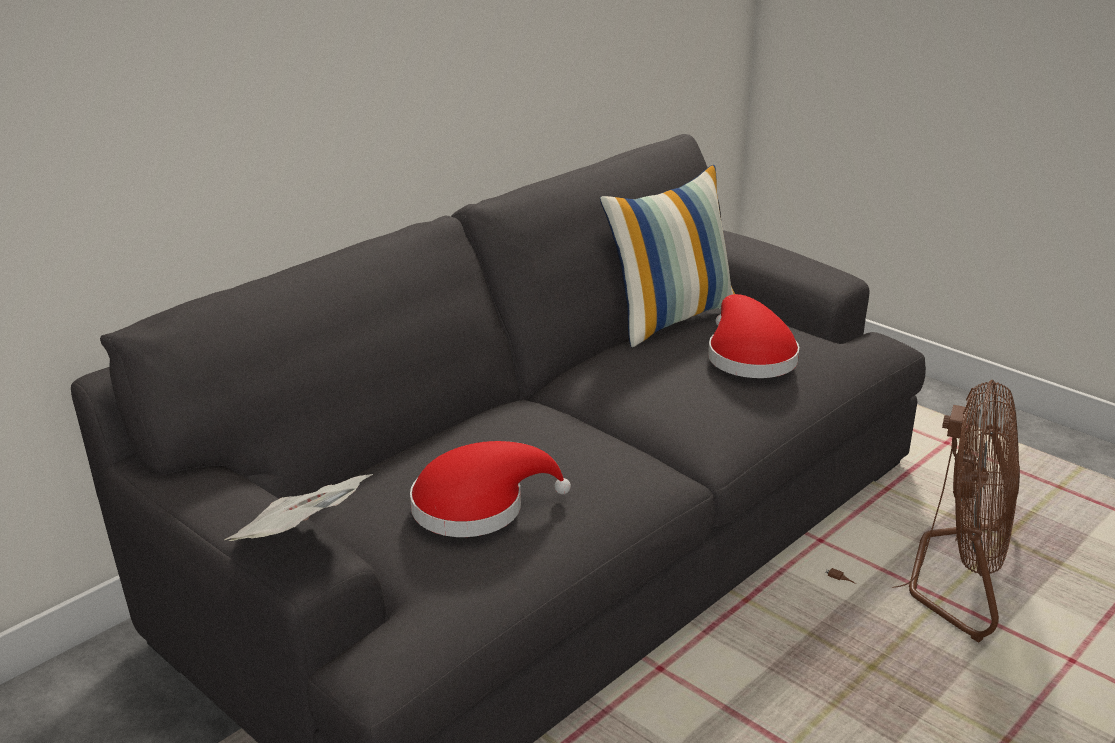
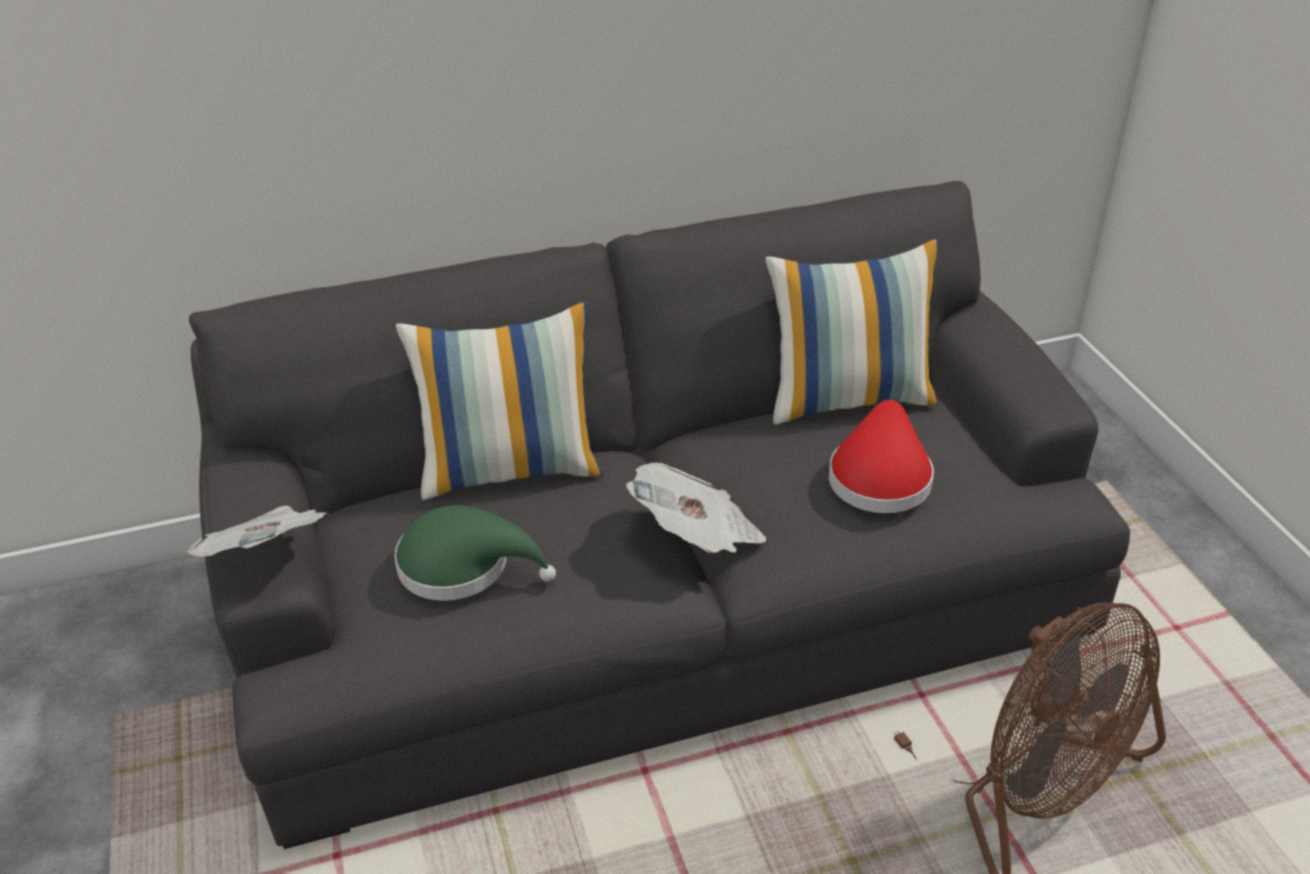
camera: 30 degrees right, 10 degrees up
red hat [410,441,571,537] -> green hat [394,505,556,601]
none -> pillow [396,301,603,500]
none -> newspaper [626,462,766,554]

